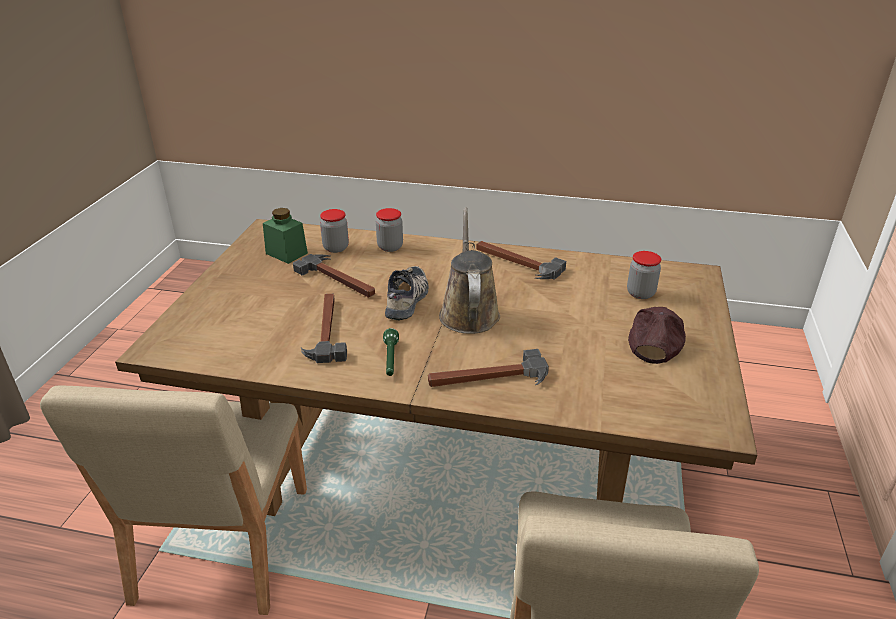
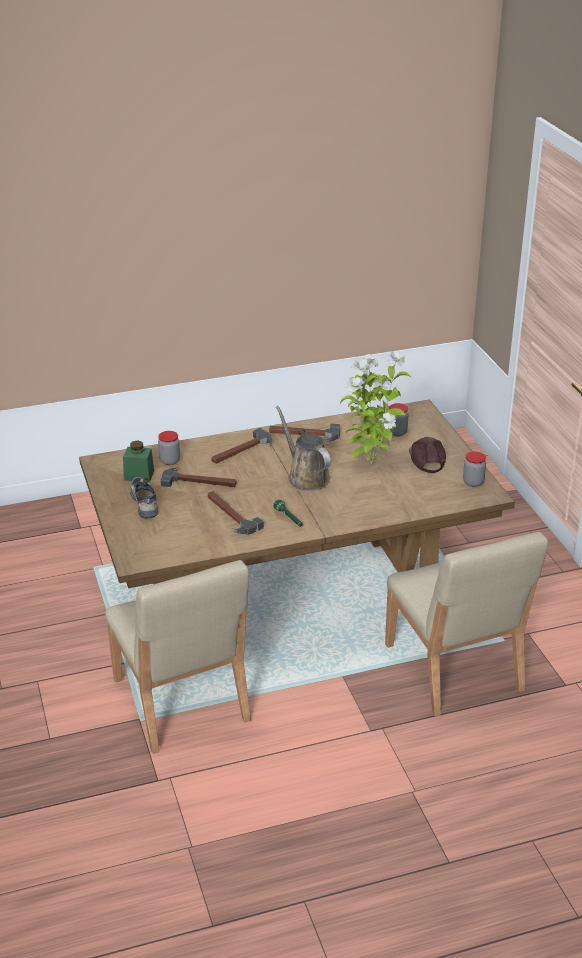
camera: 30 degrees left, 0 degrees up
jar [376,208,403,252] -> jar moved to [463,452,486,487]
shoe [385,266,429,320] -> shoe moved to [130,477,158,519]
hammer [428,349,549,387] -> hammer moved to [212,428,272,464]
none -> potted plant [340,351,411,464]

